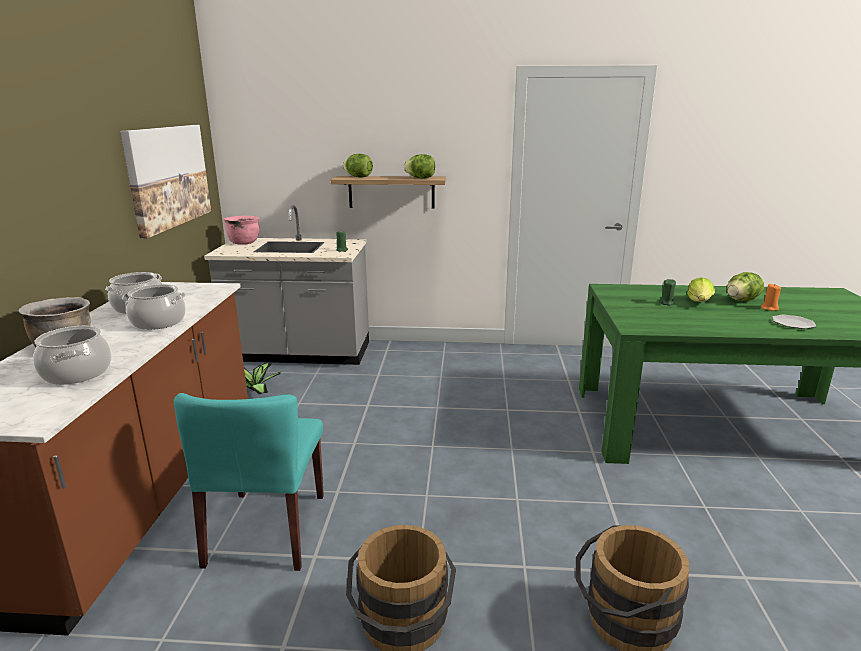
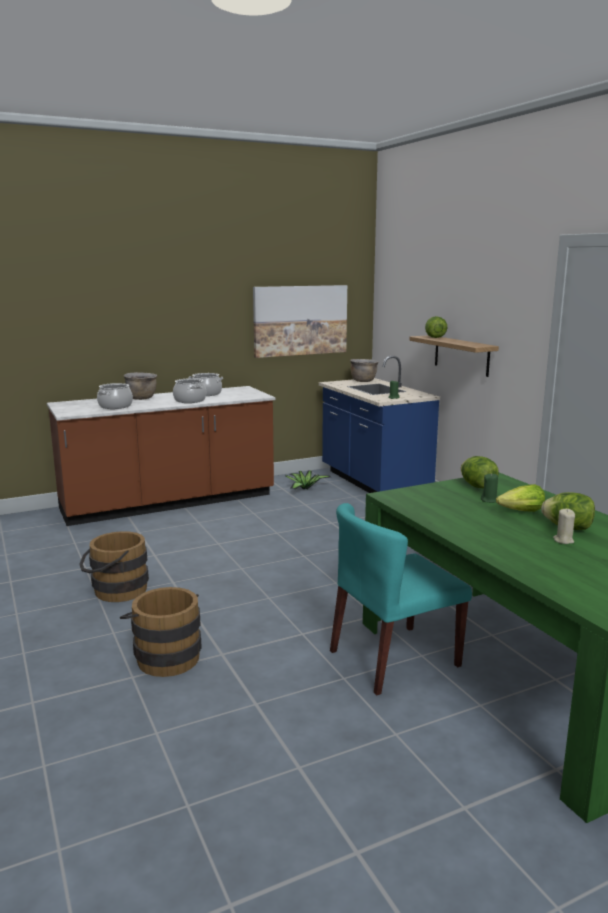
camera: 60 degrees right, 5 degrees down
turquoise chair [174,393,324,571] -> turquoise chair moved to [330,503,472,695]
grey counter [204,205,369,365] -> blue counter [319,356,440,493]
pink cooking pot [223,215,259,245] -> brown cooking pot [350,359,378,382]
lettuce [404,154,435,178] -> lettuce moved to [461,456,499,488]
orange candle [761,284,781,311] -> beige candle [553,509,575,544]
plate [772,315,816,329] -> none

